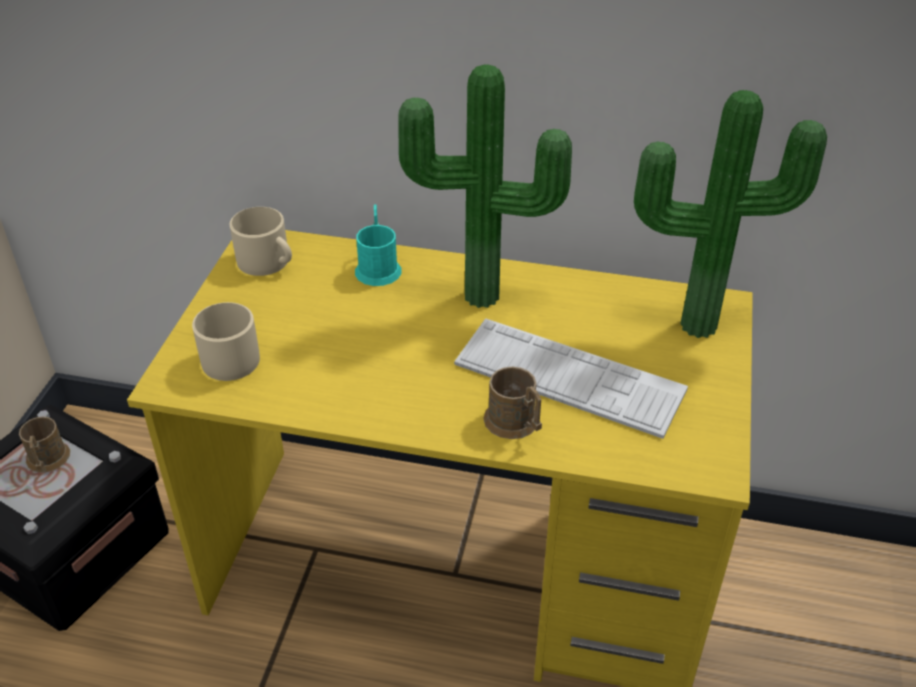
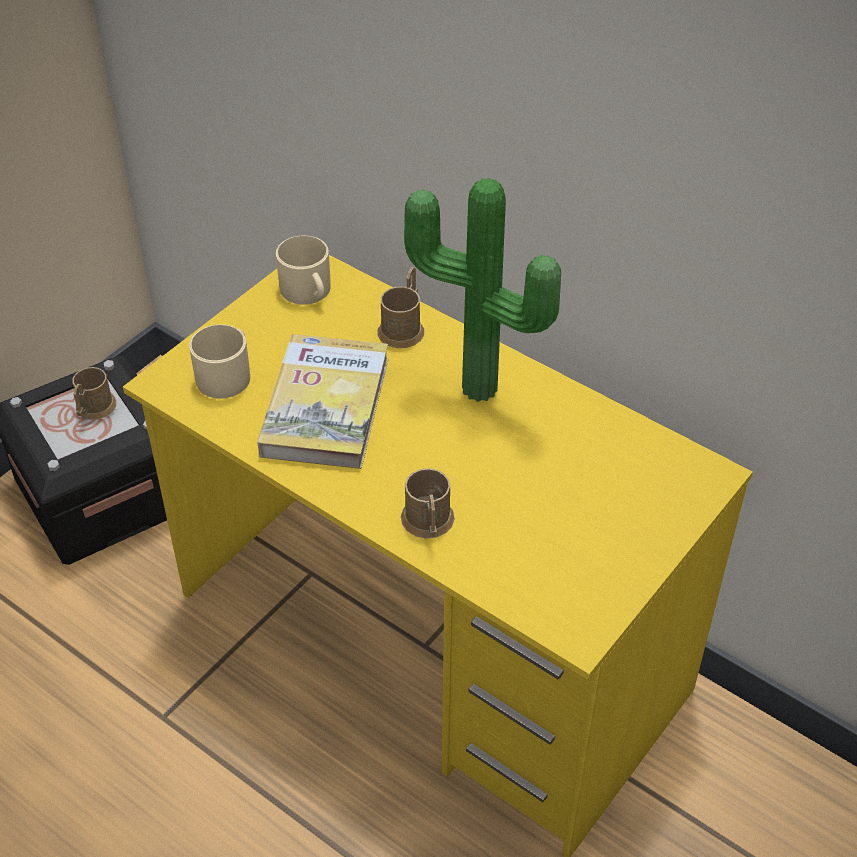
camera: 25 degrees right, 5 degrees up
turquoise mug [355,205,402,286] -> brown mug [377,267,424,348]
keyboard [454,318,688,439] -> none
potted plant [634,90,827,338] -> none
none -> book [257,334,389,469]

